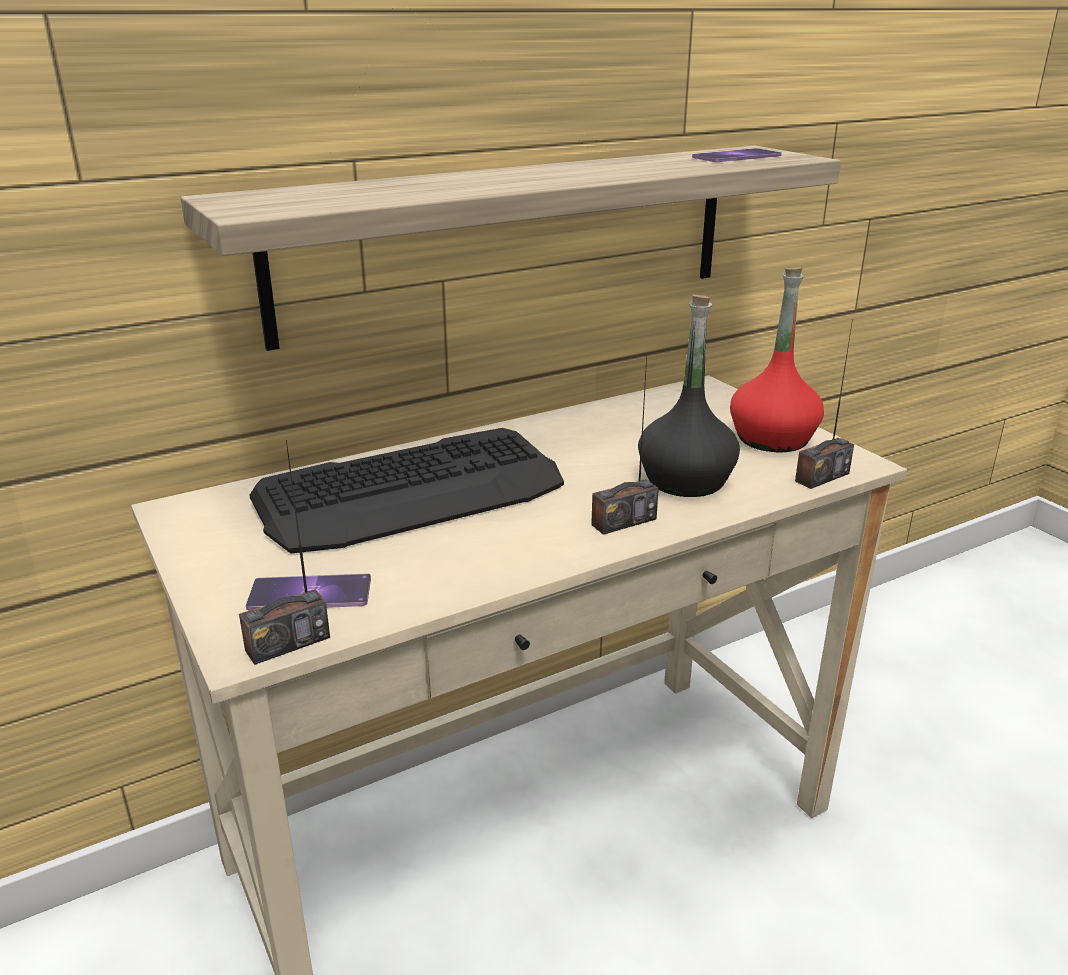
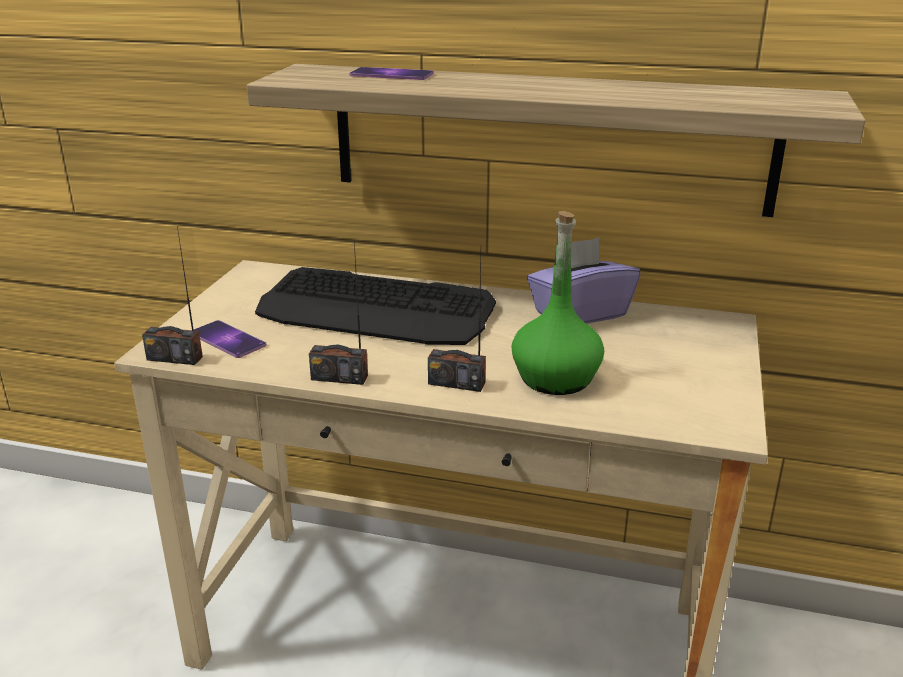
camera: 45 degrees right, 0 degrees up
black bottle [638,295,740,497] -> green bottle [512,211,604,395]
phone [692,148,782,162] -> phone moved to [349,67,434,80]
red bottle [730,268,824,452] -> none
radio [795,319,854,489] -> radio moved to [309,241,368,385]
none -> purple tissue box [527,238,641,324]

